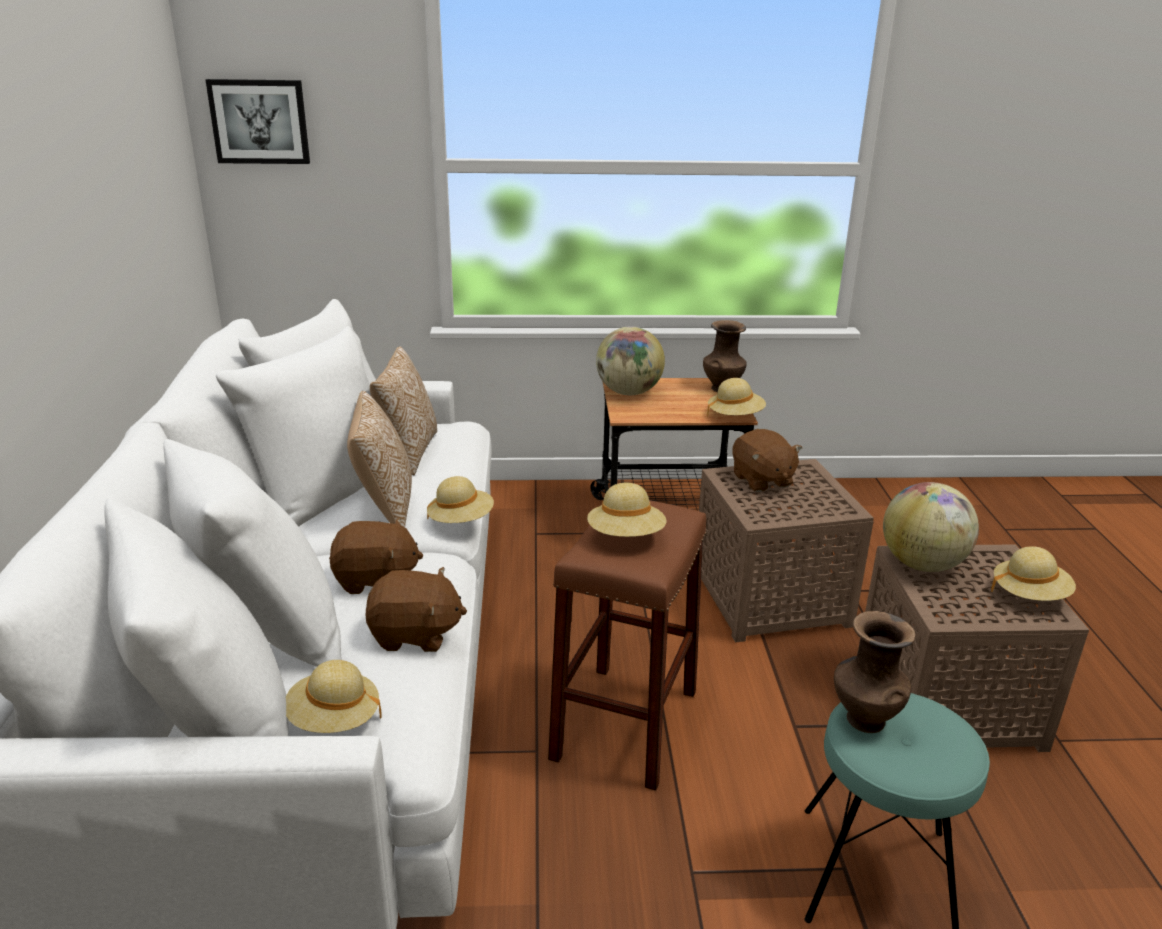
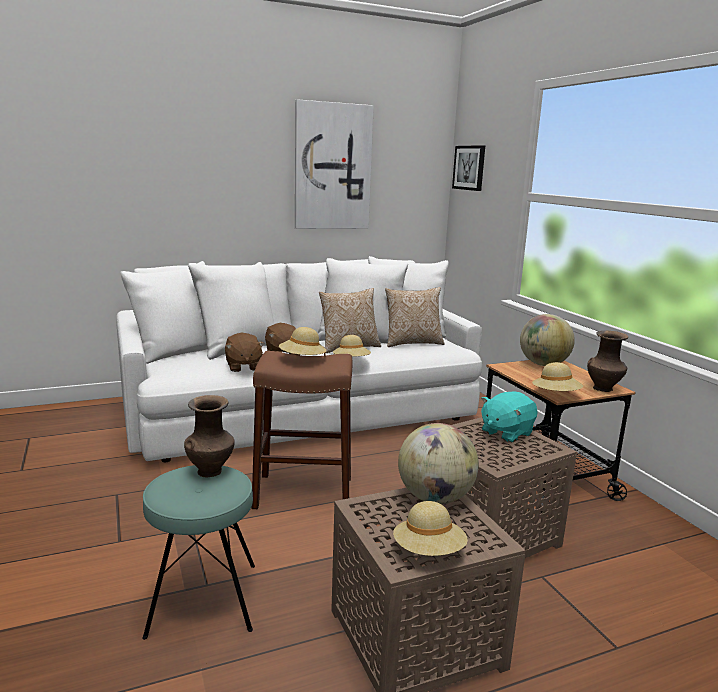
camera: 70 degrees right, 10 degrees down
beige hat [286,660,382,733] -> none
brown plush toy [732,429,802,492] -> turquoise plush toy [481,391,538,443]
none -> picture [295,99,374,229]

